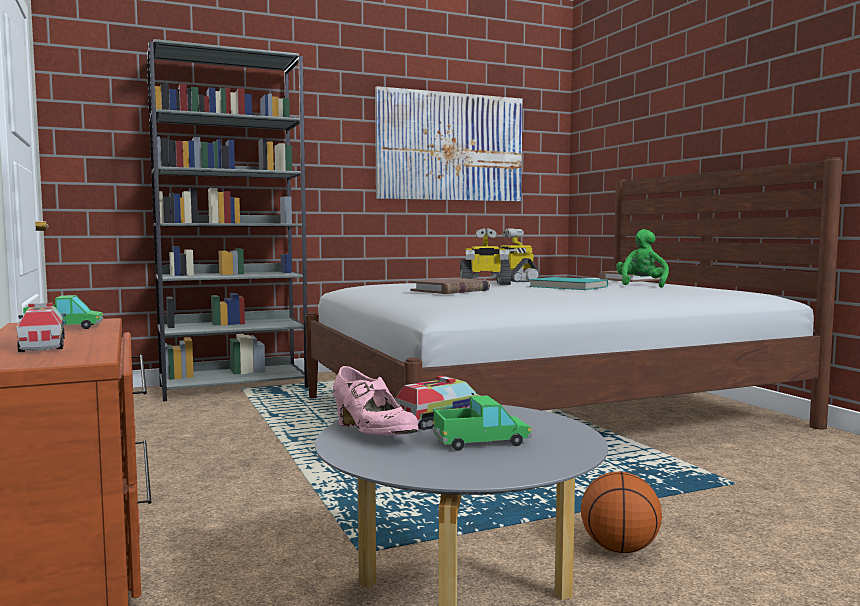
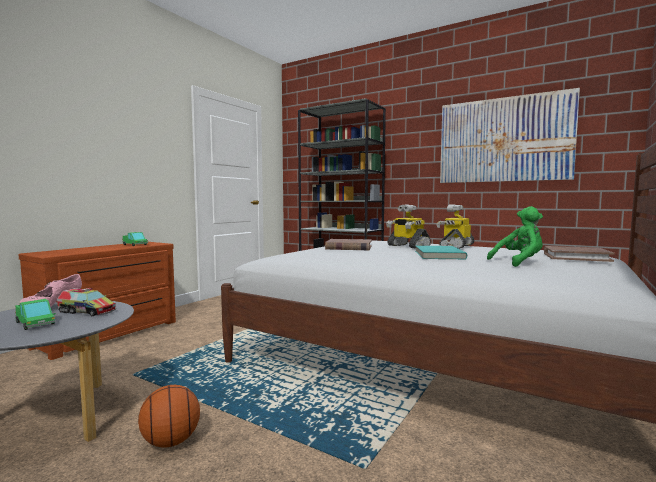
camera: 55 degrees right, 0 degrees up
toy truck [16,303,66,352] -> none

